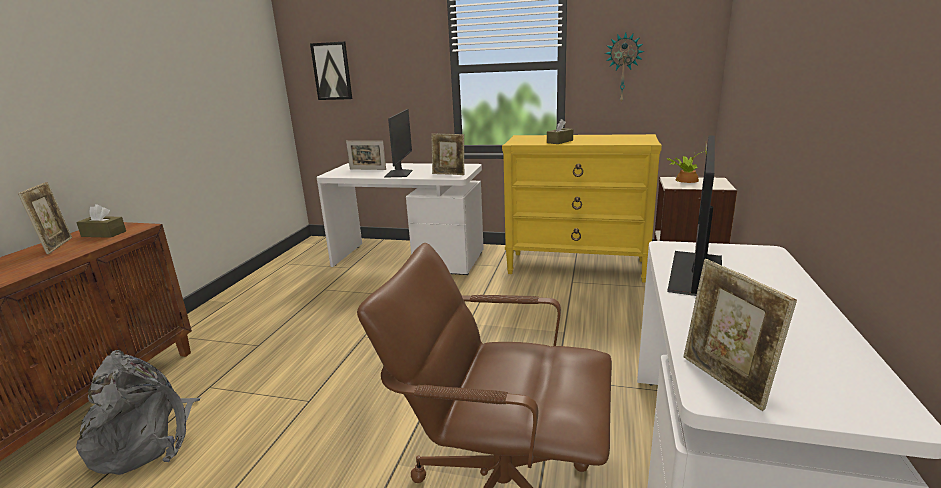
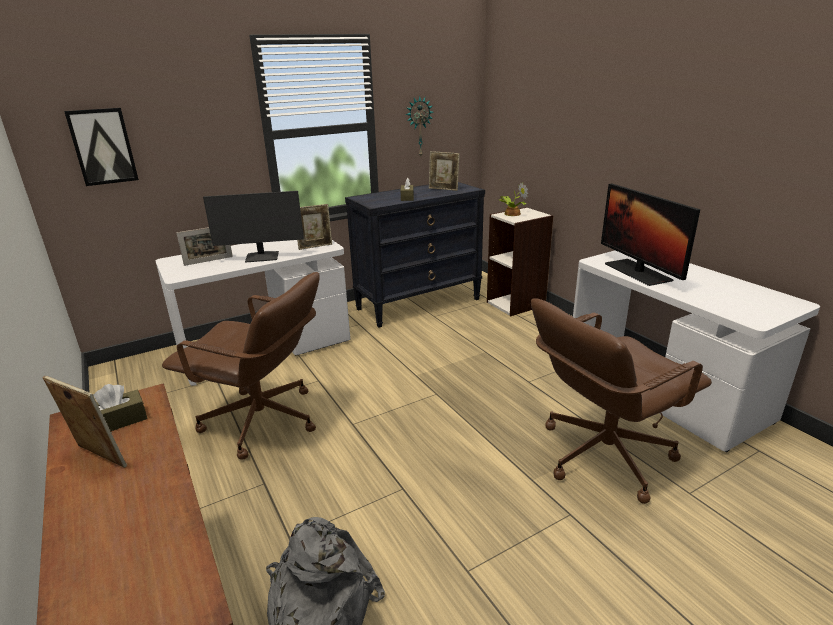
camera: 45 degrees left, 5 degrees up
monitor [384,109,412,178] -> monitor turned 120 degrees clockwise [203,191,304,263]
yellow dresser [502,134,662,283] -> black dresser [345,182,485,327]
picture frame [684,259,797,411] -> picture frame moved to [429,151,460,191]
none -> brown office chair [162,272,320,460]

